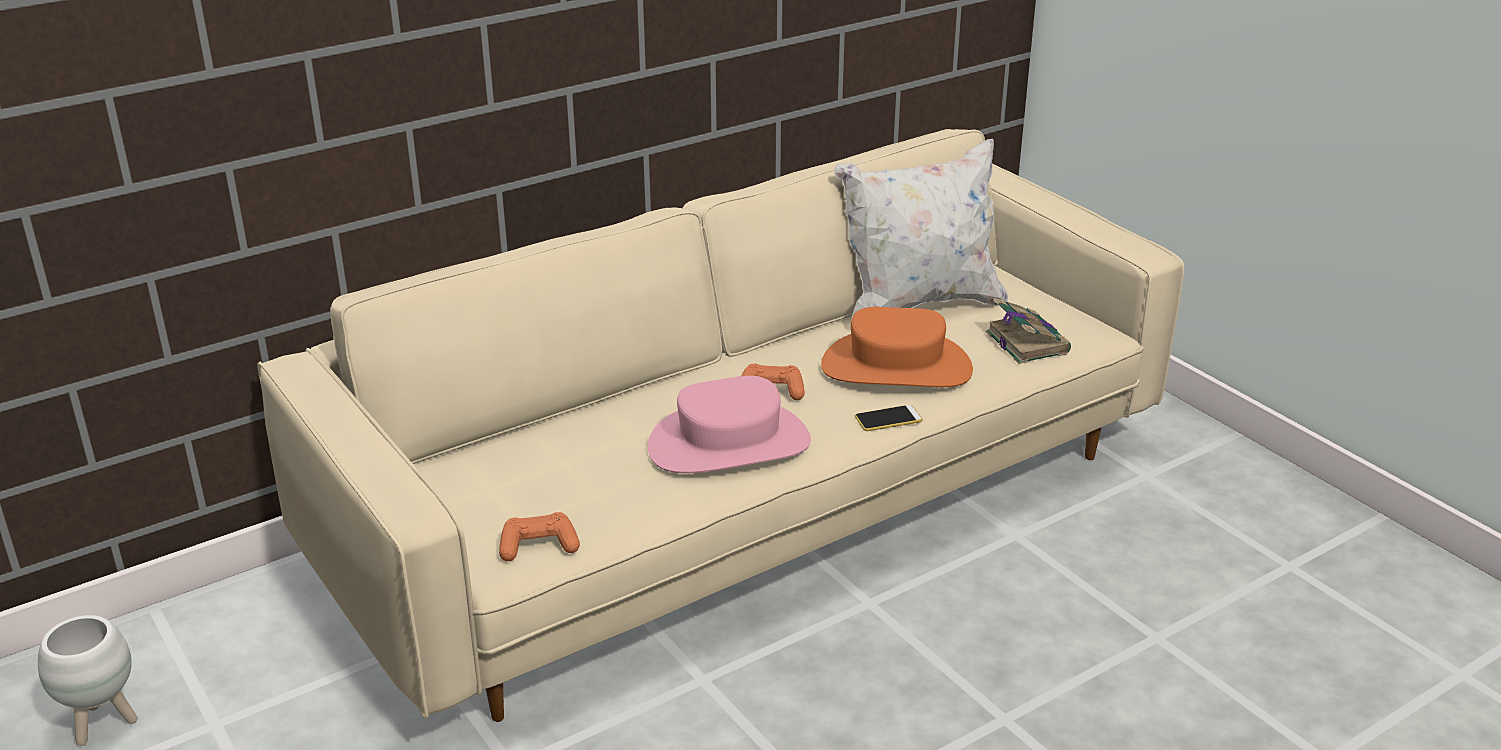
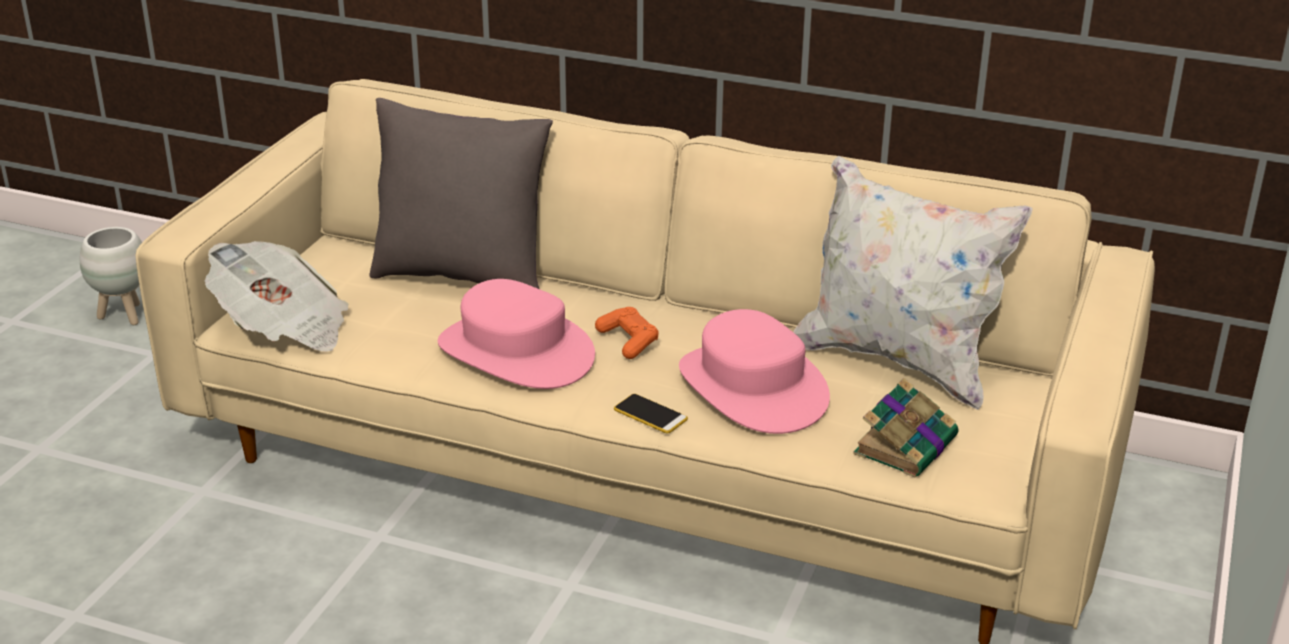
camera: 55 degrees right, 0 degrees up
orange game controller [499,512,580,561] -> newspaper [204,241,349,352]
orange hat [821,307,973,387] -> pink hat [679,309,830,434]
none -> grey pillow [369,98,553,289]

